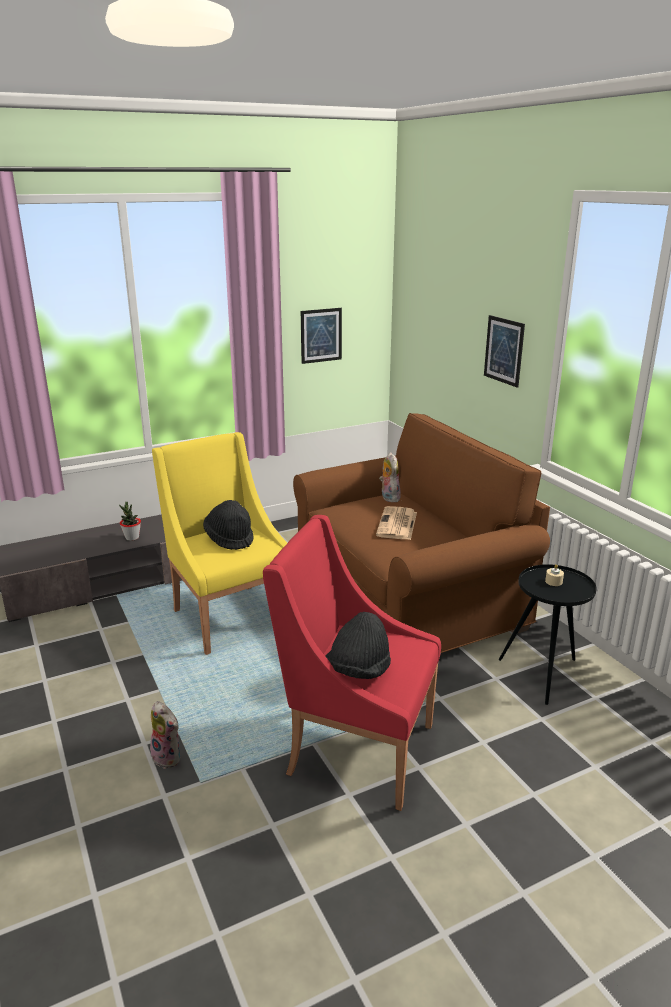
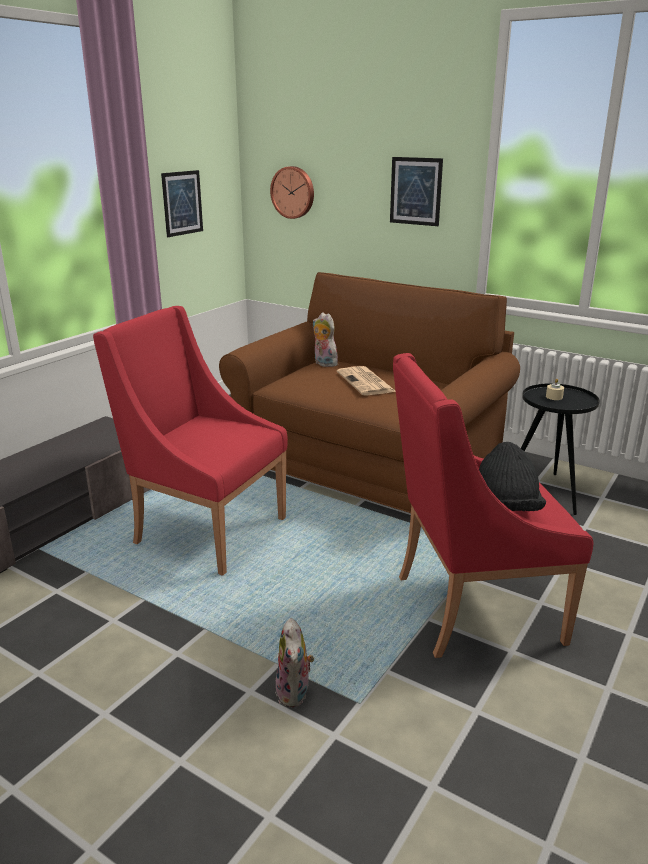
camera: 30 degrees left, 0 degrees up
potted plant [119,502,141,541] -> none
plush toy [150,701,180,769] -> plush toy turned 75 degrees clockwise [275,618,314,707]
yellow armchair [152,432,287,655] -> red armchair [93,306,288,576]
black hat [203,500,254,550] -> none
none -> wall clock [270,166,314,219]

